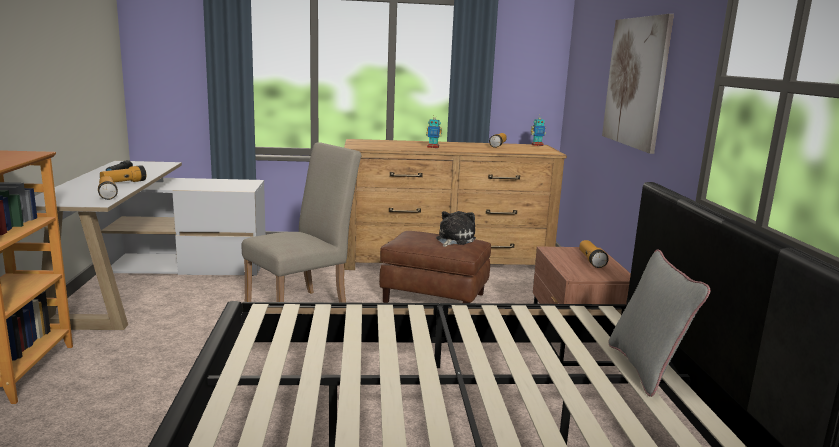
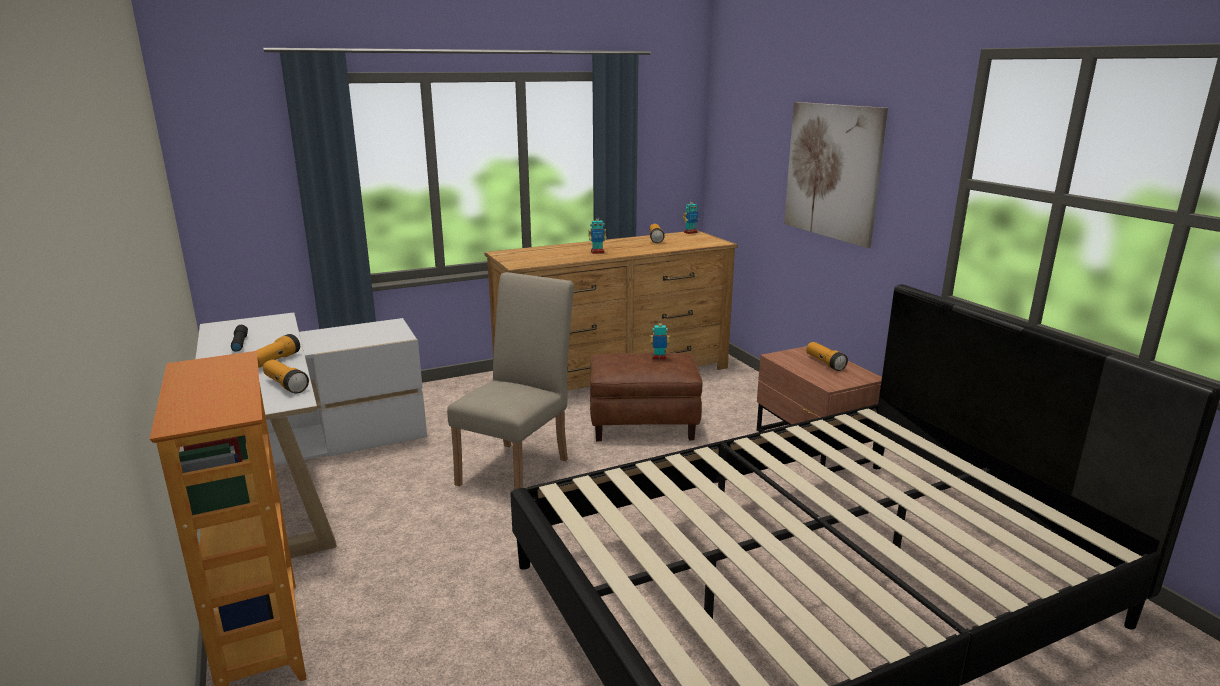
camera: 20 degrees left, 5 degrees up
plush toy [436,211,476,247] -> toy robot [650,323,670,360]
grey pillow [609,250,710,397] -> none

